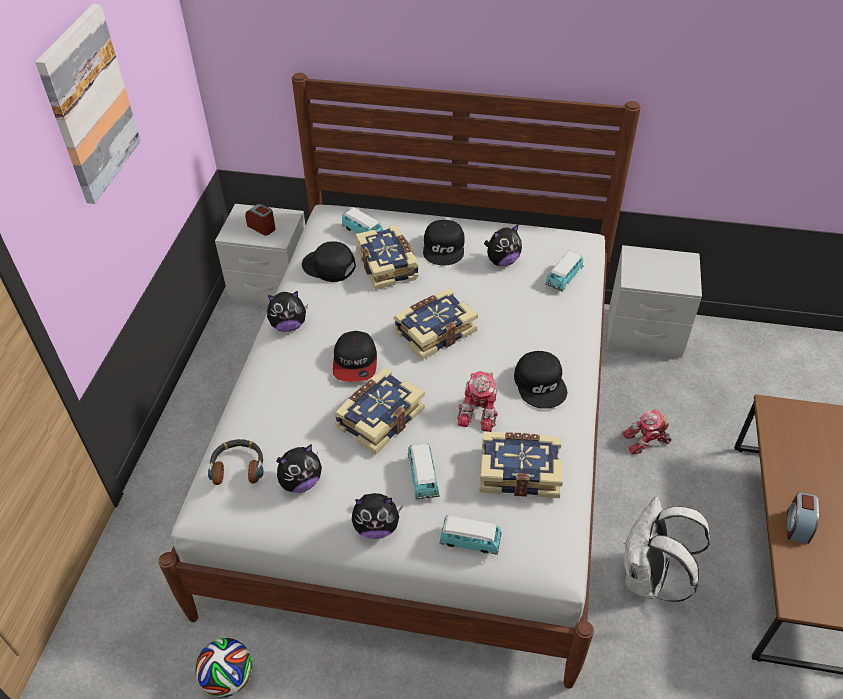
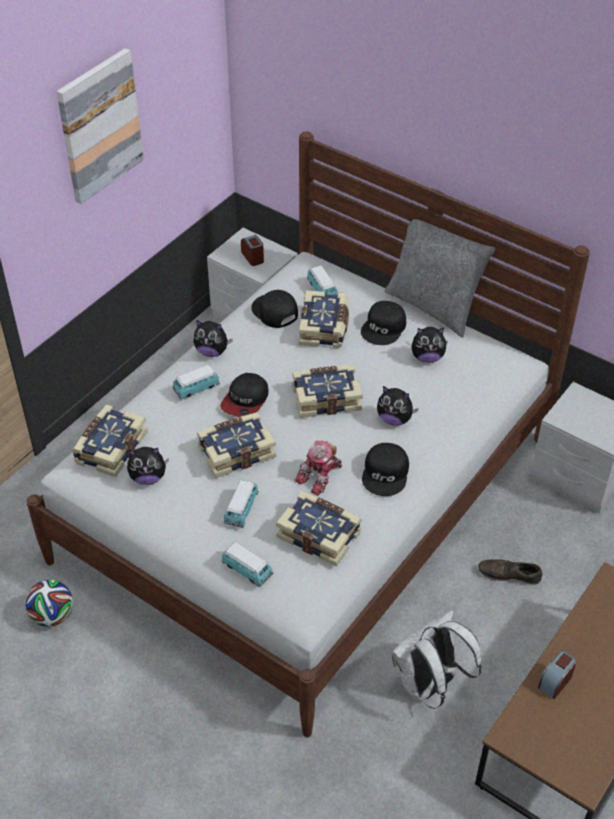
camera: 25 degrees right, 0 degrees up
headphones [208,439,263,485] -> book [72,405,147,477]
plush toy [352,493,403,539] -> plush toy moved to [377,386,419,426]
toy car [545,251,583,292] -> toy car moved to [172,365,220,400]
toy robot [623,409,671,454] -> brown shoe [478,559,542,585]
none -> grey pillow [385,219,495,338]

